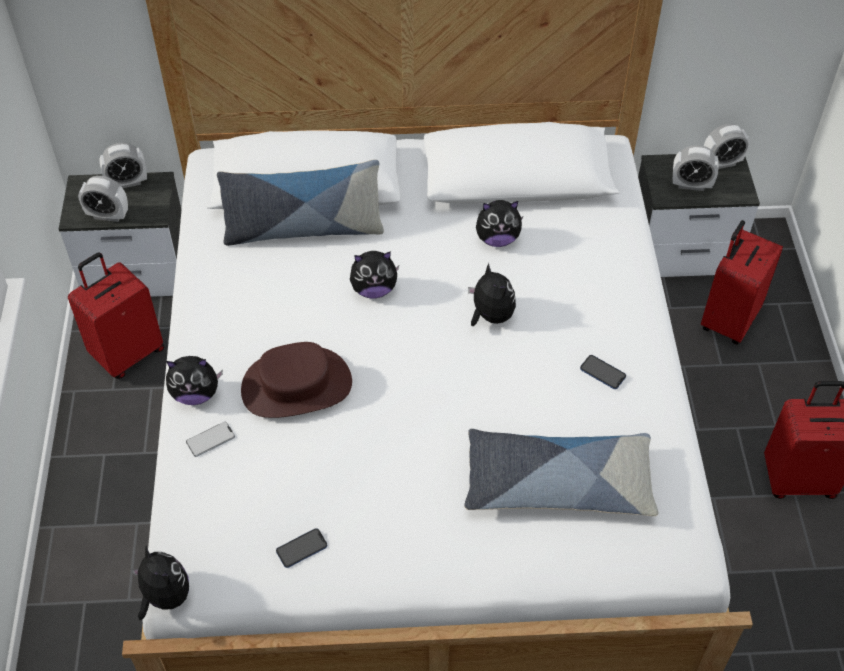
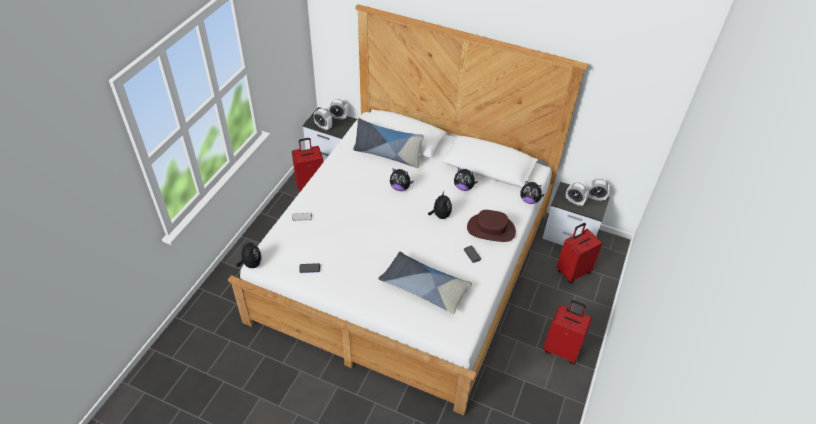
camera: 25 degrees right, 5 degrees down
plush toy [166,356,223,405] -> plush toy moved to [520,181,545,204]
brown hat [241,342,352,418] -> brown hat moved to [467,210,516,242]

